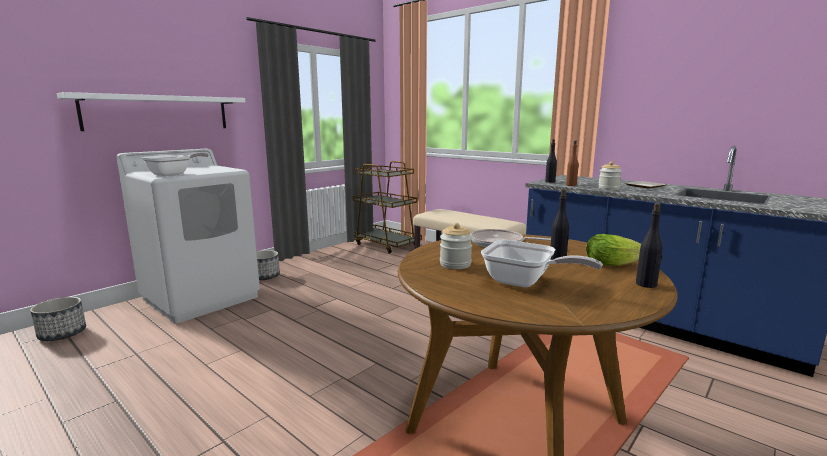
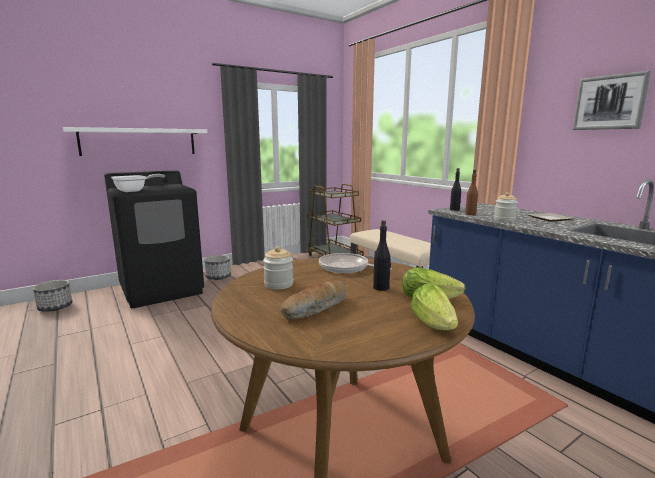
camera: 15 degrees right, 0 degrees up
white washing machine [116,149,260,324] -> black washing machine [104,170,204,309]
frying pan [481,240,603,287] -> bread [281,280,347,319]
black bottle [636,203,662,288] -> lettuce [411,283,458,330]
none -> picture [572,70,651,130]

